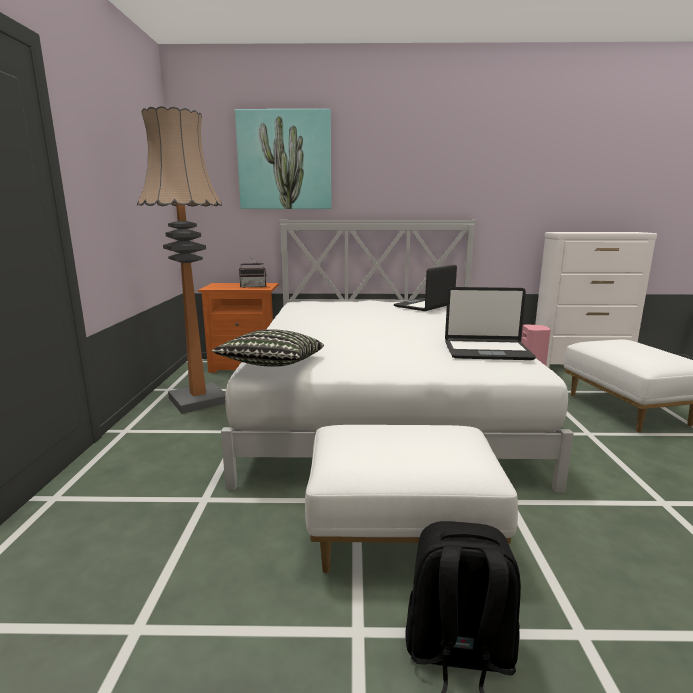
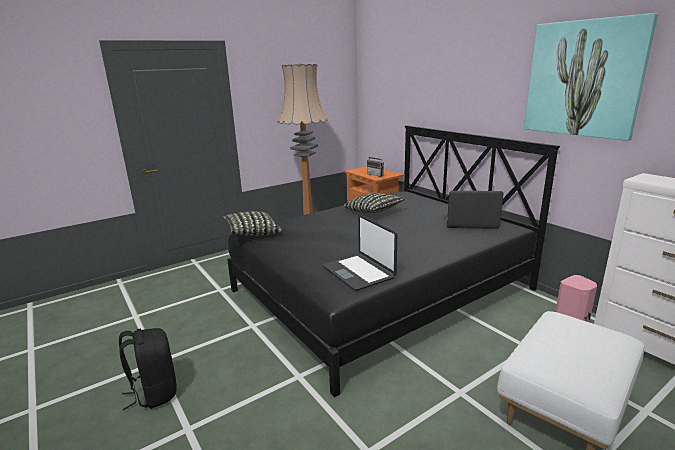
camera: 55 degrees right, 5 degrees up
white bed [221,220,574,492] -> black bed [227,125,560,397]
picture [235,109,332,209] -> picture moved to [524,13,658,141]
white ottoman [305,425,518,573] -> none
none -> pillow [344,193,405,213]

